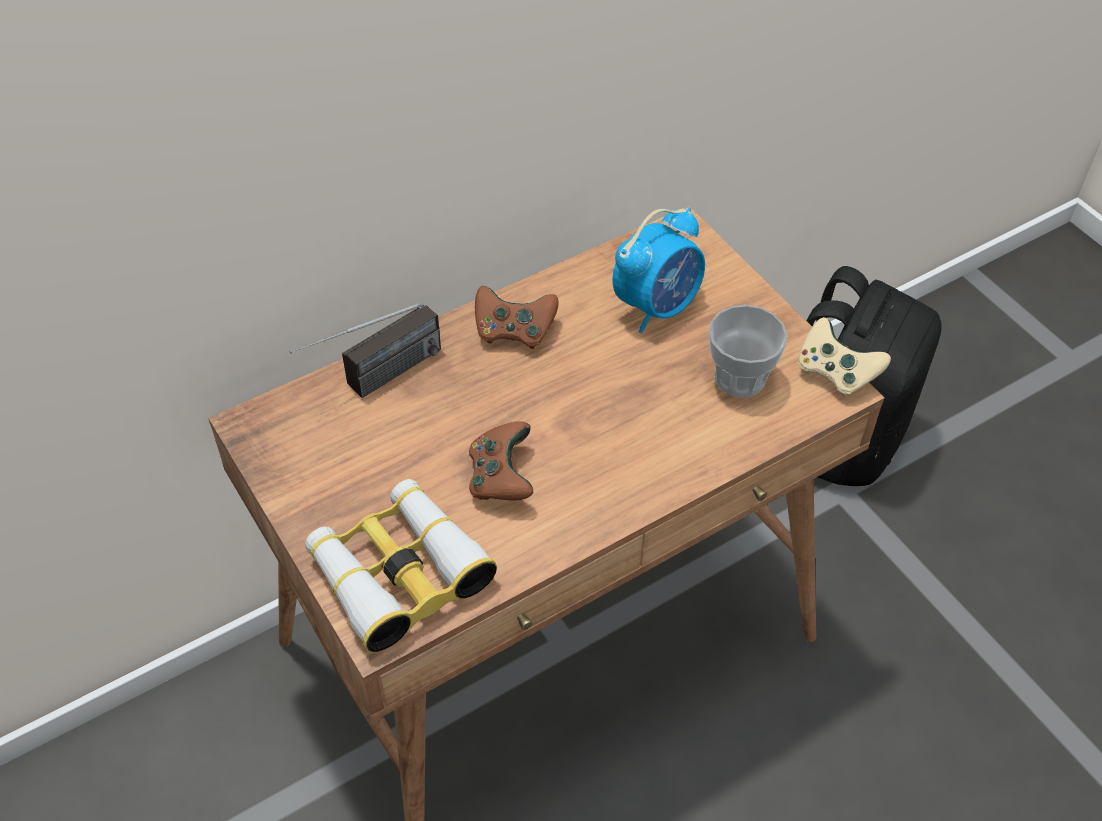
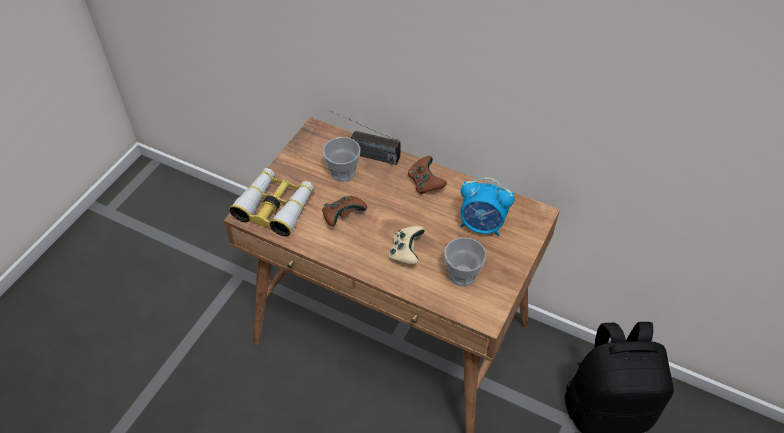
camera: 60 degrees right, 0 degrees up
beige game controller [798,317,891,397] -> beige game controller moved to [389,226,425,265]
none -> cup [323,137,360,182]

